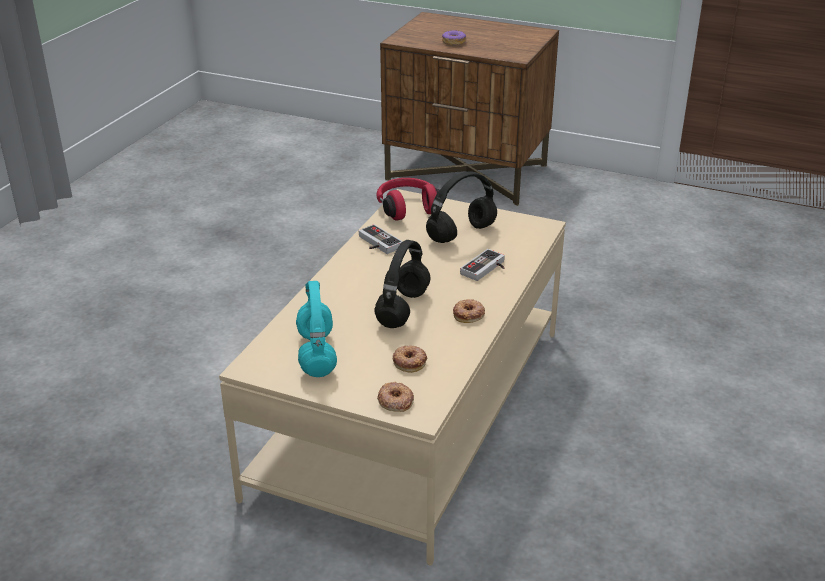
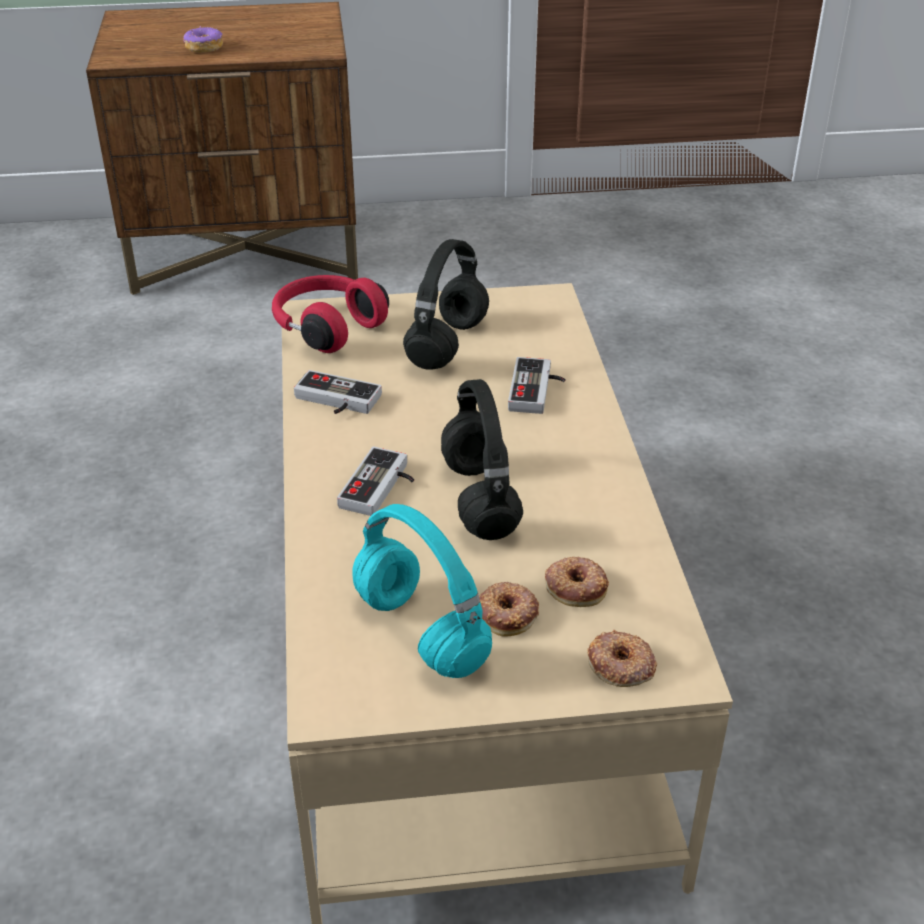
camera: 30 degrees left, 5 degrees up
donut [453,299,485,323] -> donut moved to [479,582,539,637]
none -> game controller [337,447,414,516]

